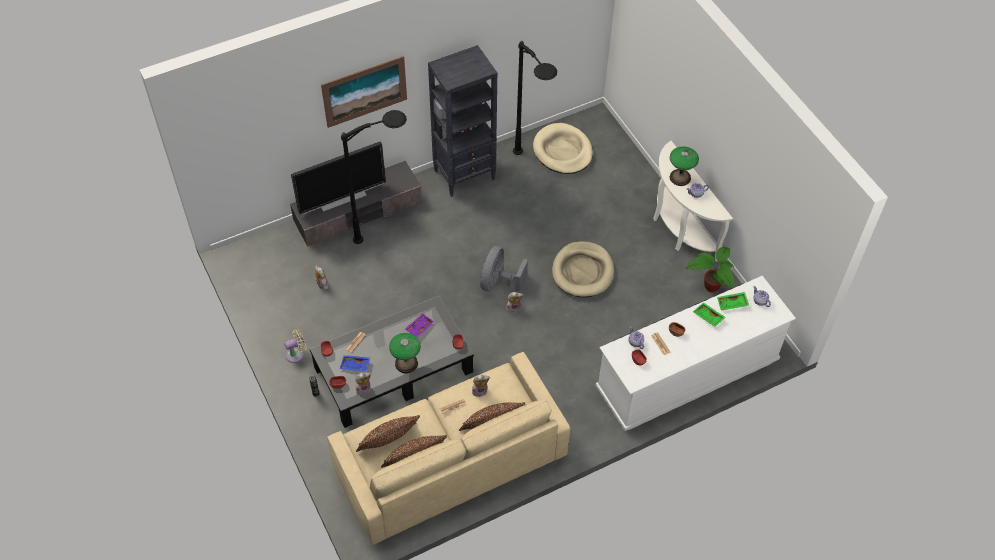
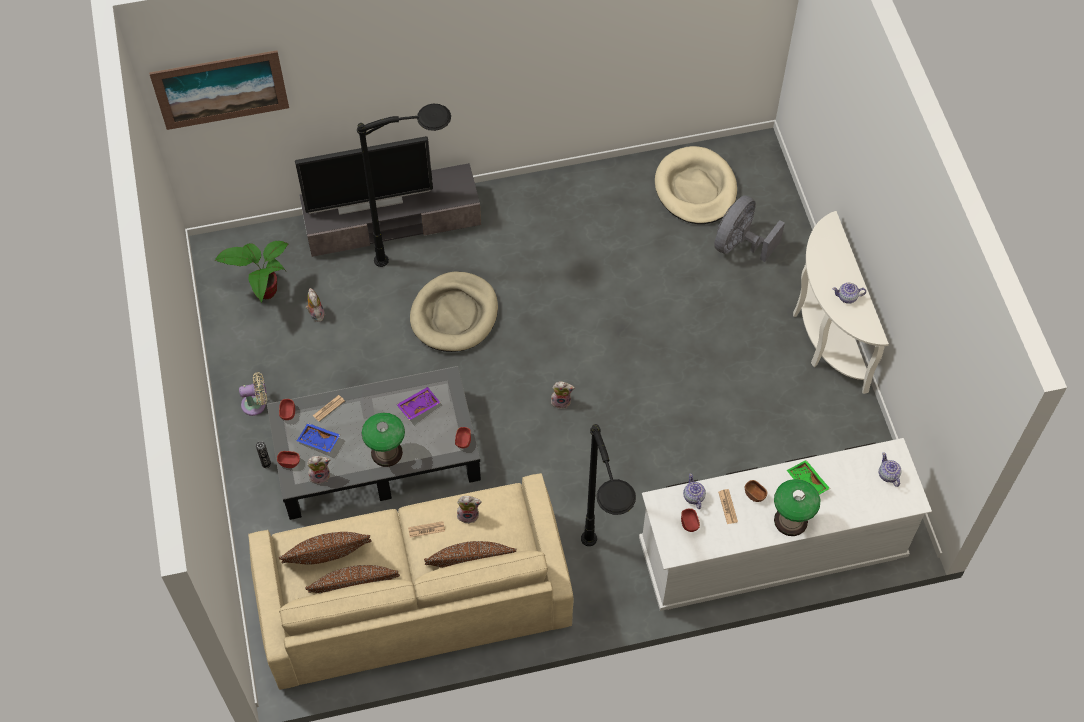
camera: 15 degrees right, 5 degrees up
picture [321,56,407,128] -> picture moved to [149,50,289,130]
black bookcase [428,45,498,197] -> none
grey fan [480,246,528,291] -> grey fan moved to [714,195,785,262]
black floor lamp [513,41,557,155] -> black floor lamp moved to [581,424,636,546]
beige dog bed [552,241,614,297] -> beige dog bed moved to [410,271,498,352]
table lamp [670,146,699,186] -> table lamp moved to [774,479,820,536]
potted plant [685,247,734,292] -> potted plant moved to [215,241,289,303]
green tray [717,292,749,311] -> none

